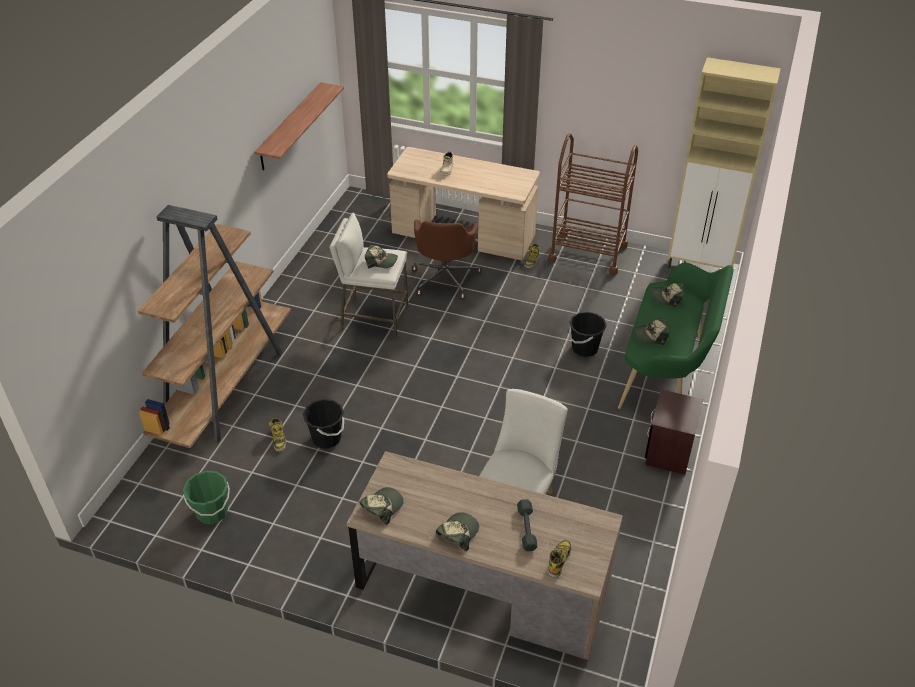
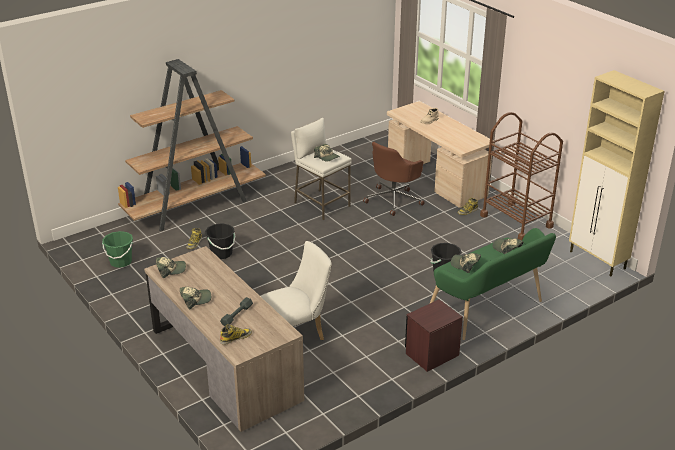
camera: 35 degrees right, 10 degrees down
shelf [254,82,344,170] -> none

